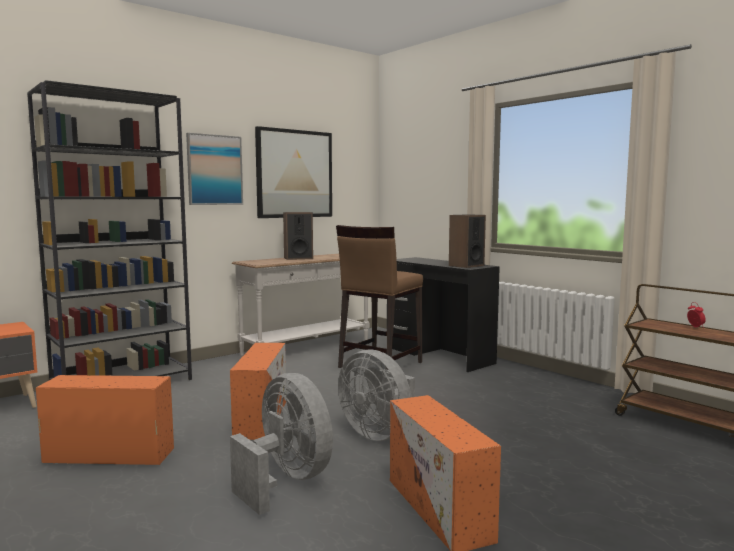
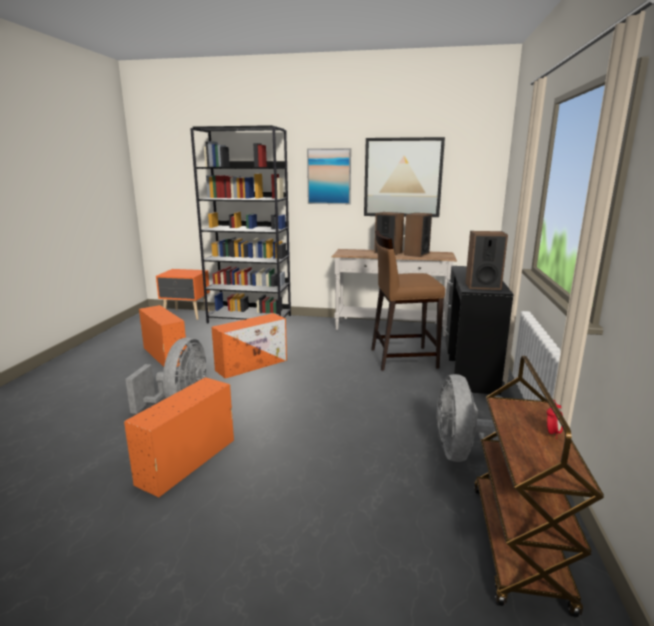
camera: 50 degrees right, 10 degrees up
grey fan [338,349,415,441] -> grey fan moved to [436,374,503,462]
none -> speaker [404,213,432,257]

